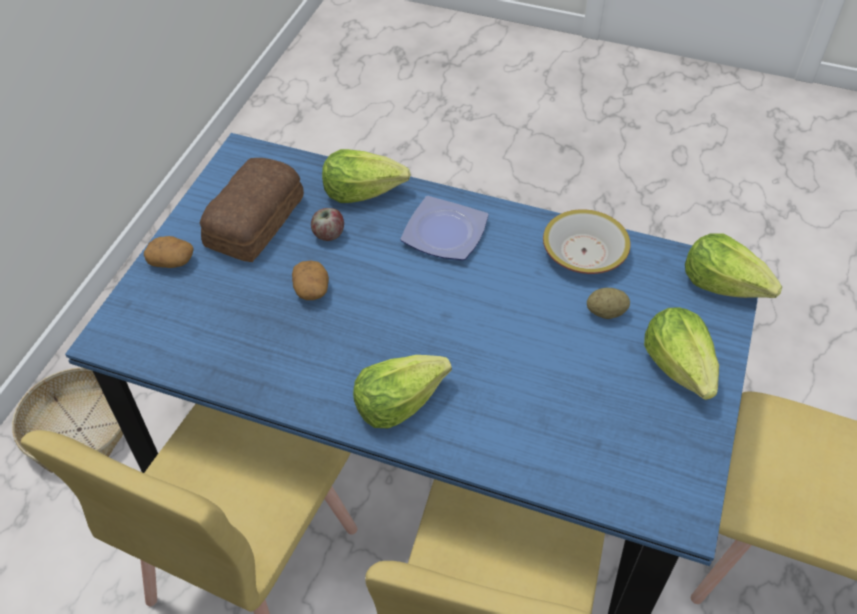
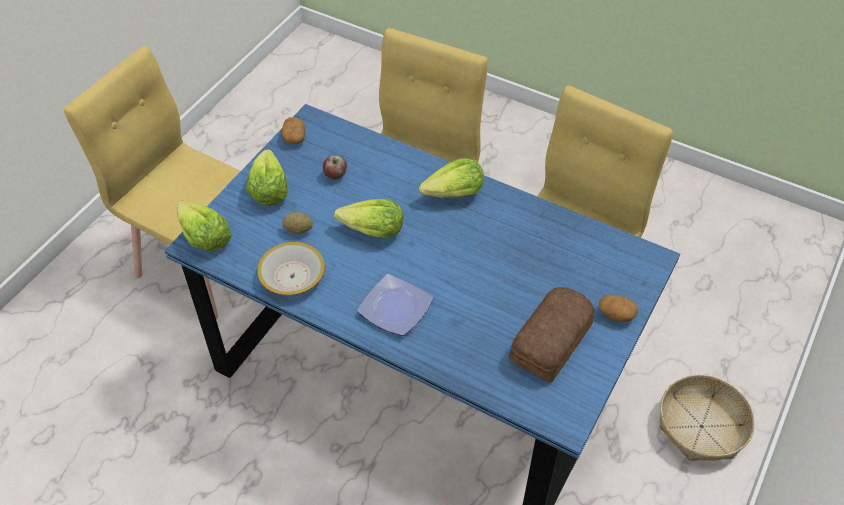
camera: 170 degrees left, 0 degrees up
potato [292,261,329,300] -> potato moved to [281,117,305,144]
apple [311,208,344,241] -> apple moved to [323,155,347,179]
lettuce [322,149,411,203] -> lettuce moved to [334,199,403,239]

